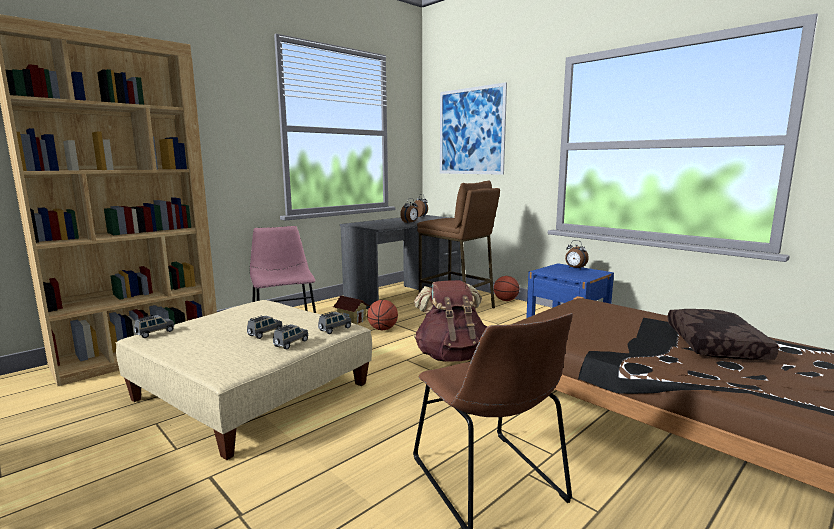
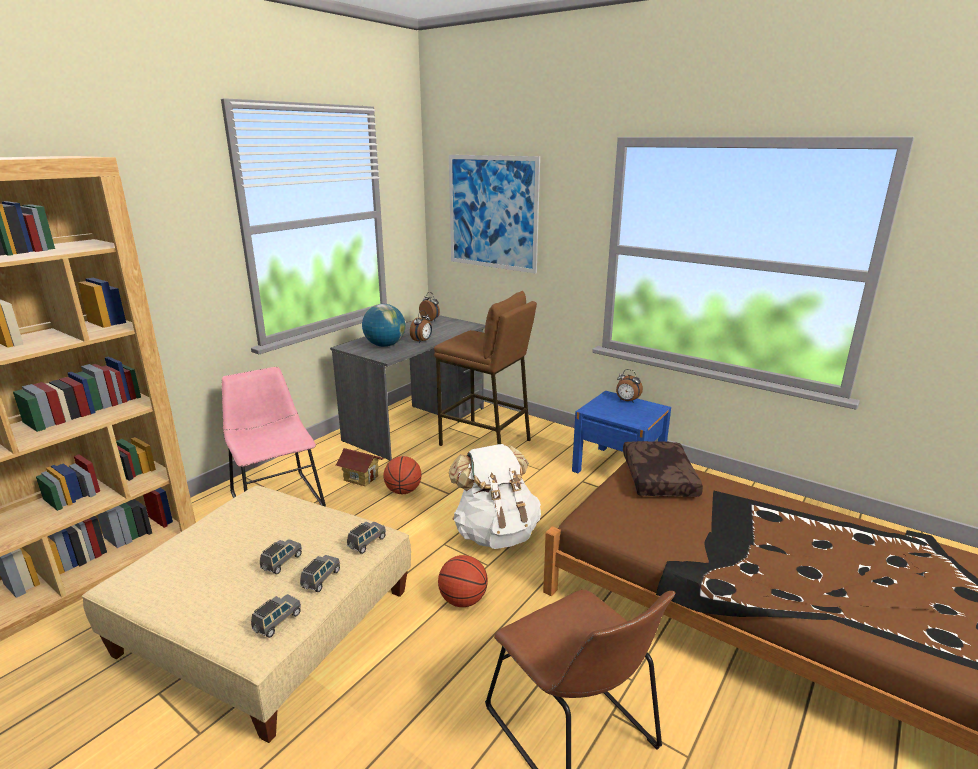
camera: 10 degrees left, 10 degrees up
grey toy car [134,315,174,338] -> grey toy car moved to [251,594,301,638]
brown backpack [414,280,488,362] -> white backpack [449,444,541,549]
basketball [494,276,519,301] -> basketball moved to [438,555,488,607]
brown pillow [668,309,779,360] -> brown pillow moved to [623,441,703,497]
none -> globe [362,304,405,347]

